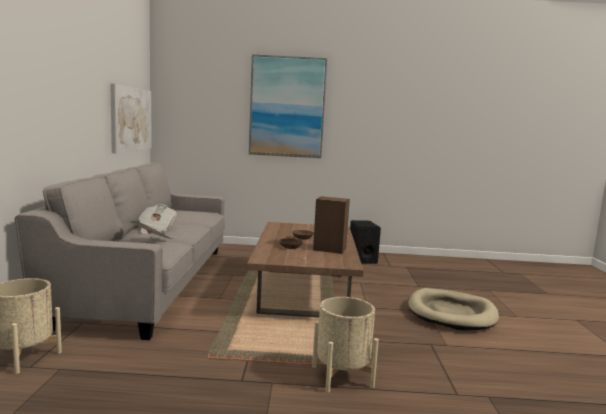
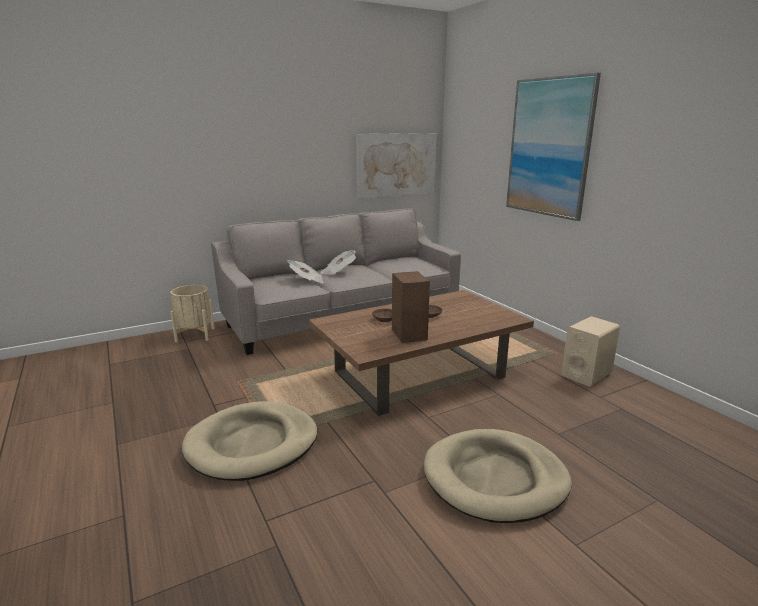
camera: 60 degrees right, 10 degrees up
beige planter [312,297,379,393] -> beige dog bed [182,401,318,481]
black speaker [350,220,381,264] -> beige speaker [561,316,620,387]

